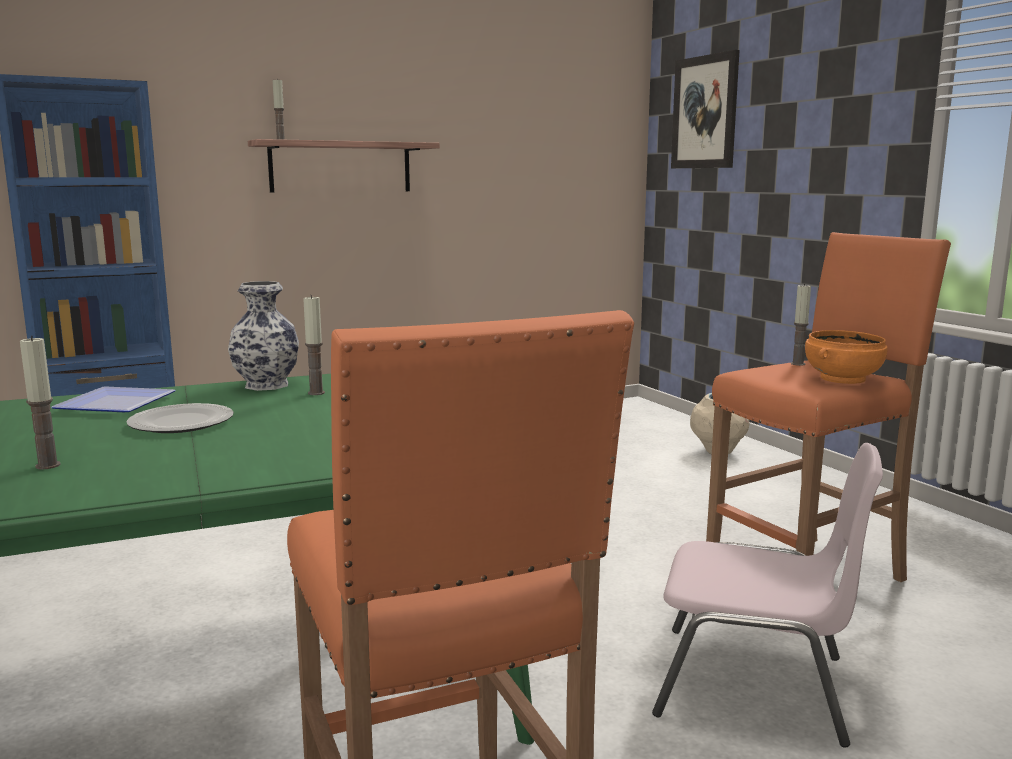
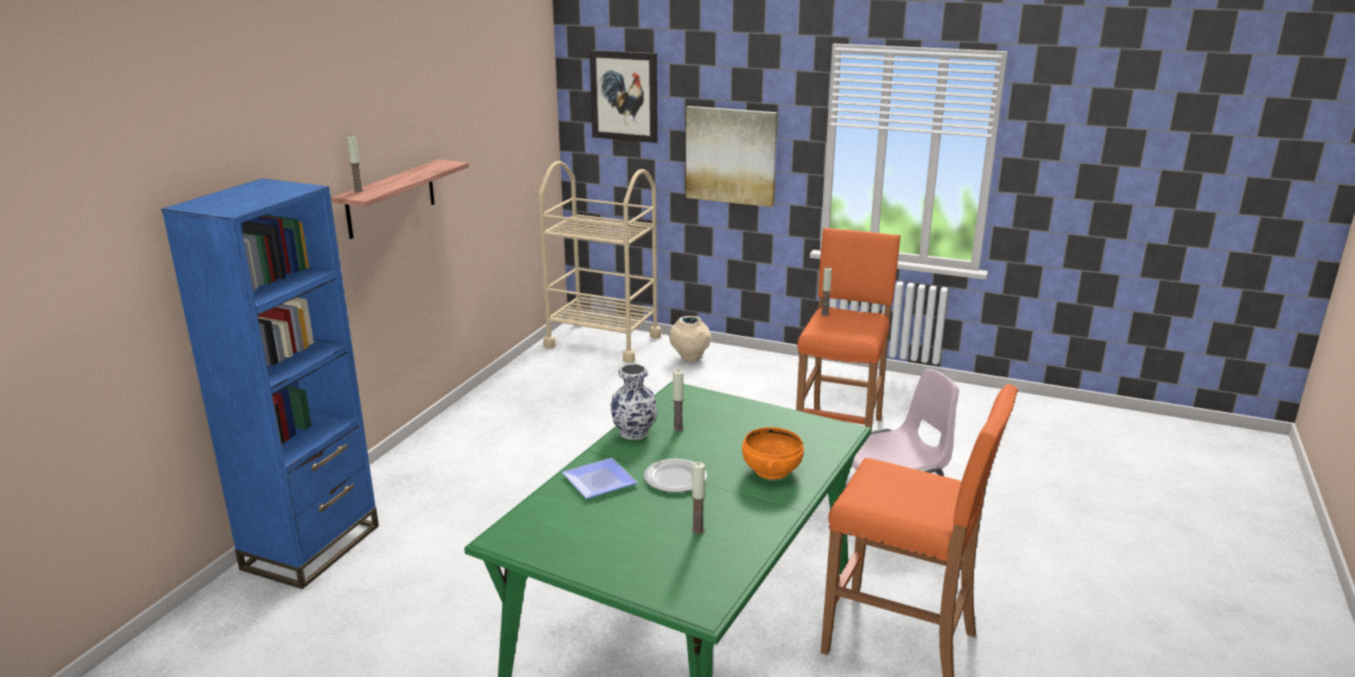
camera: 40 degrees left, 10 degrees up
orange bowl [805,330,888,384] -> orange bowl moved to [742,427,804,480]
none -> beige cart [539,161,661,363]
none -> picture [686,106,778,207]

